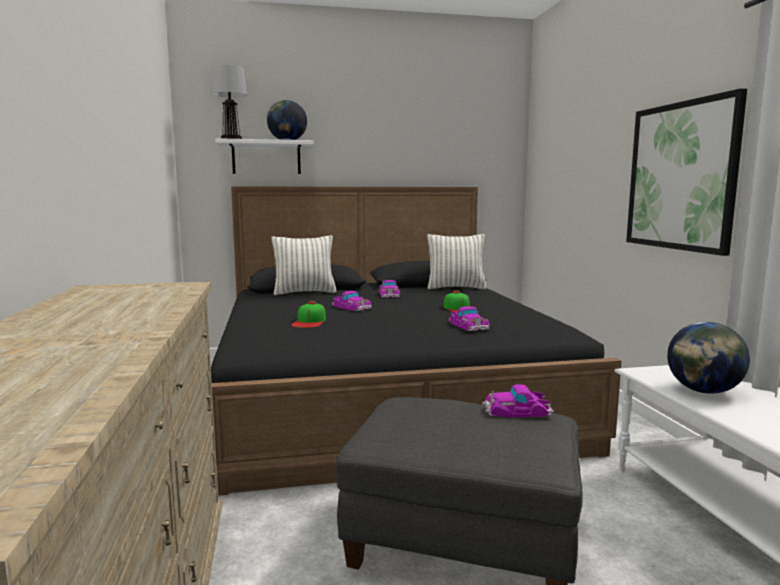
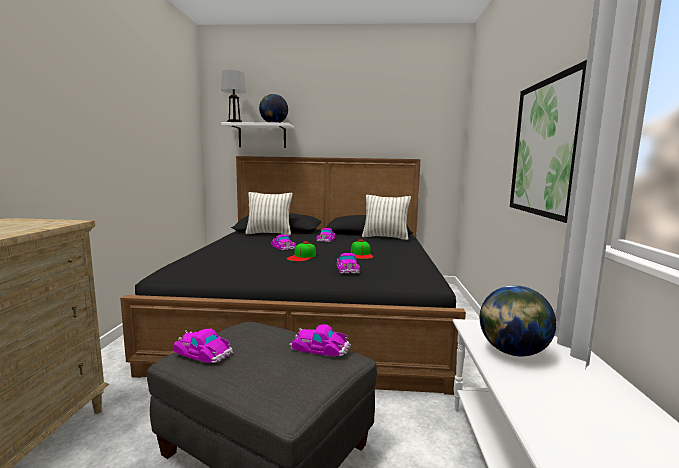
camera: 15 degrees right, 0 degrees up
cap [291,301,326,328] -> cap moved to [287,241,316,261]
none -> toy car [173,329,234,363]

